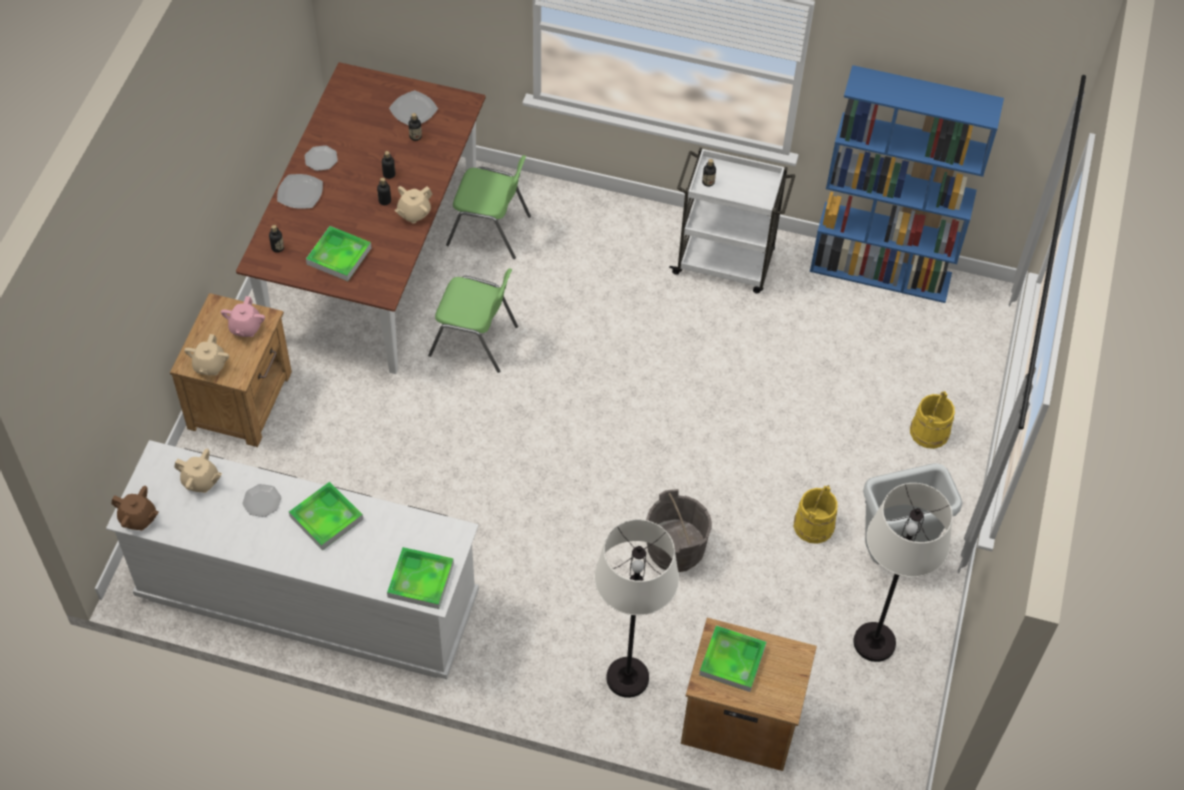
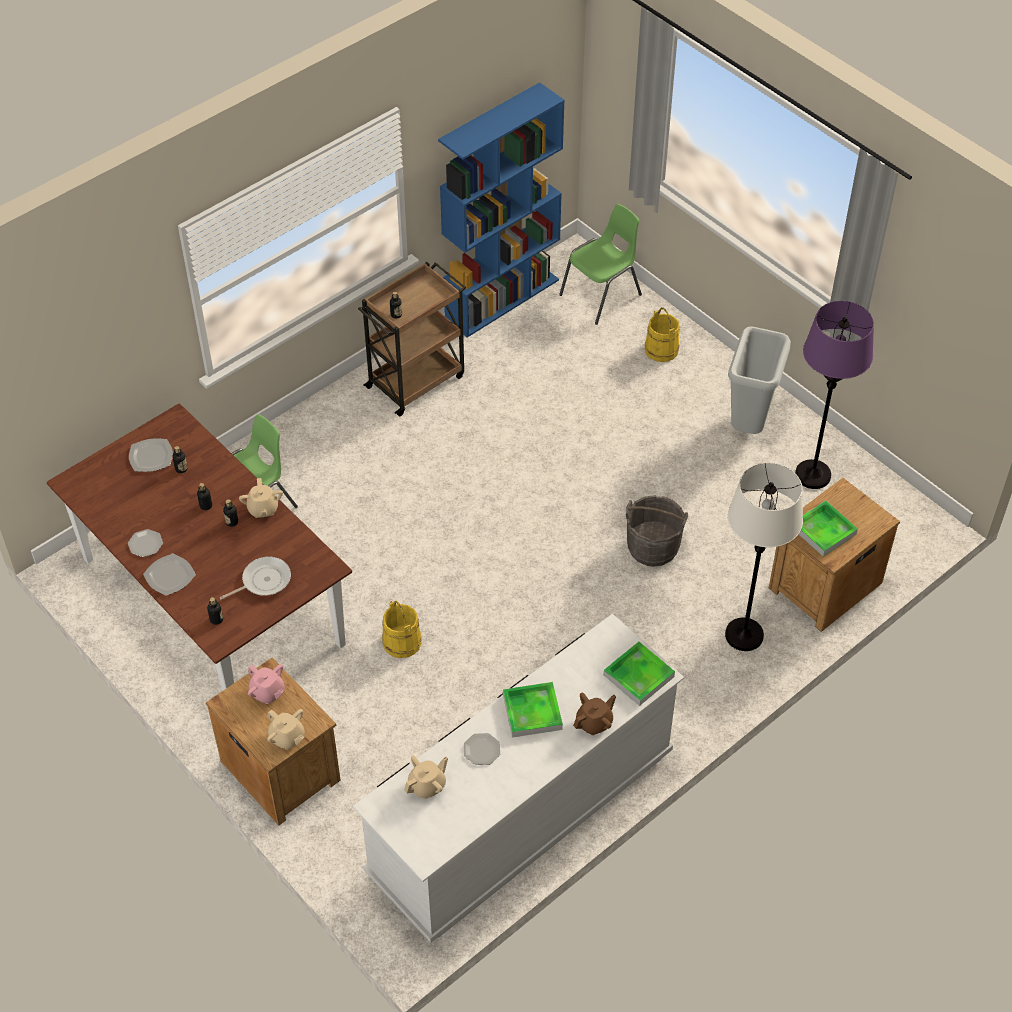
camera: 55 degrees left, 5 degrees down
brown teapot [111,486,159,530] -> brown teapot moved to [573,693,616,735]
tray [306,226,371,281] -> frying pan [220,556,291,600]
green chair [428,268,518,373] -> green chair moved to [559,204,642,325]
white cart [669,147,795,294] -> brown cart [358,262,466,416]
yellow bucket [794,485,838,544] -> yellow bucket moved to [382,601,422,658]
white floor lamp [853,483,953,662] -> purple floor lamp [795,301,874,489]

